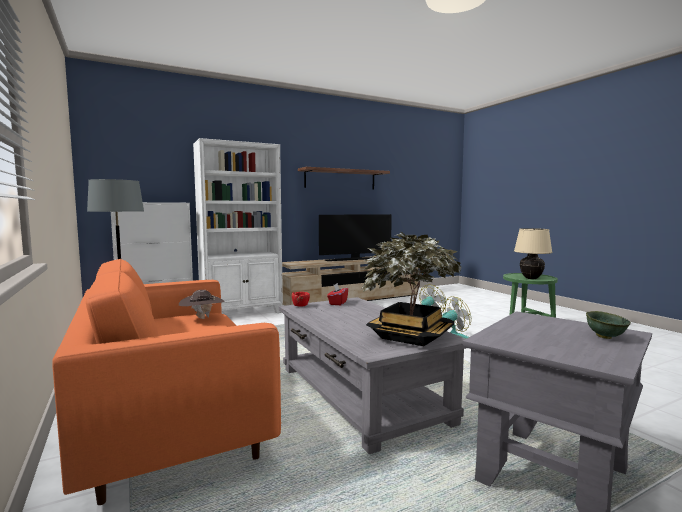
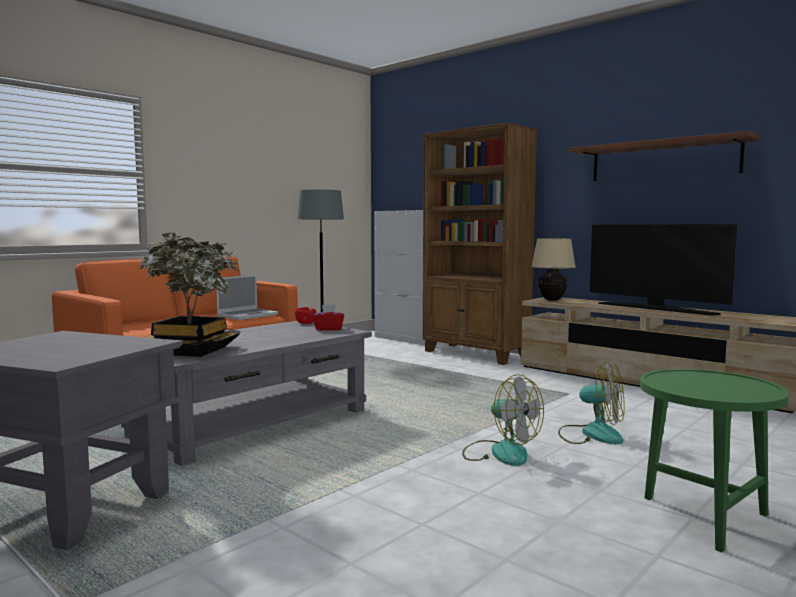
camera: 70 degrees right, 0 degrees up
brown hat [179,290,224,319] -> laptop [216,275,278,320]
white bookcase [193,138,283,313] -> brown bookcase [423,122,537,365]
beige table lamp [514,228,553,279] -> beige table lamp moved to [531,238,576,301]
green bowl [586,311,631,339] -> none

